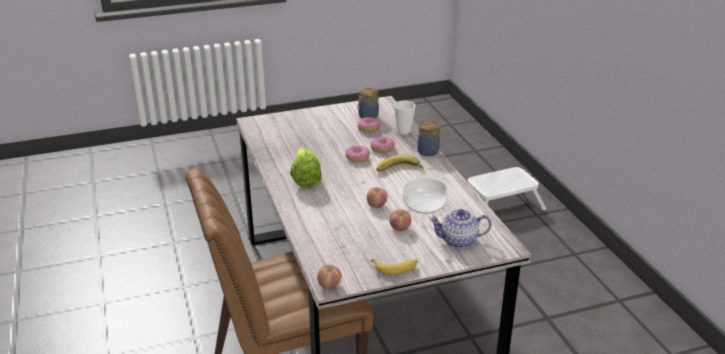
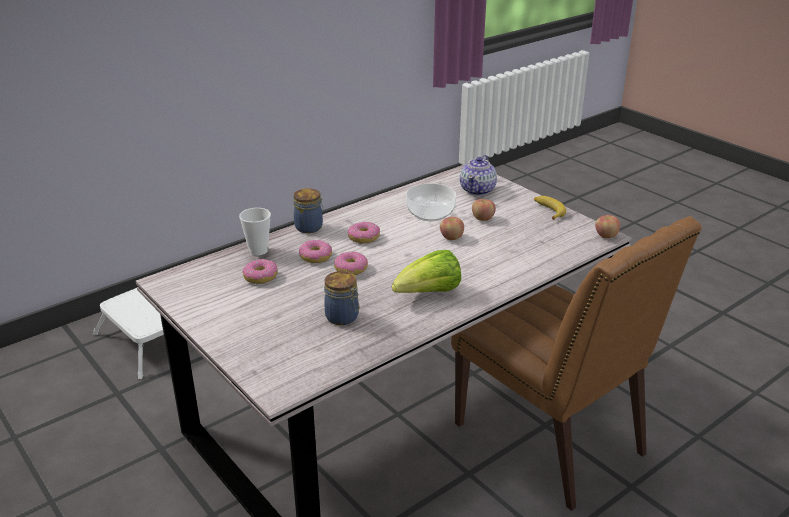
camera: 110 degrees left, 0 degrees up
jar [357,88,379,118] -> jar moved to [324,271,360,325]
banana [376,154,423,172] -> donut [348,222,380,244]
teapot [429,209,491,248] -> teapot turned 45 degrees clockwise [460,155,497,196]

